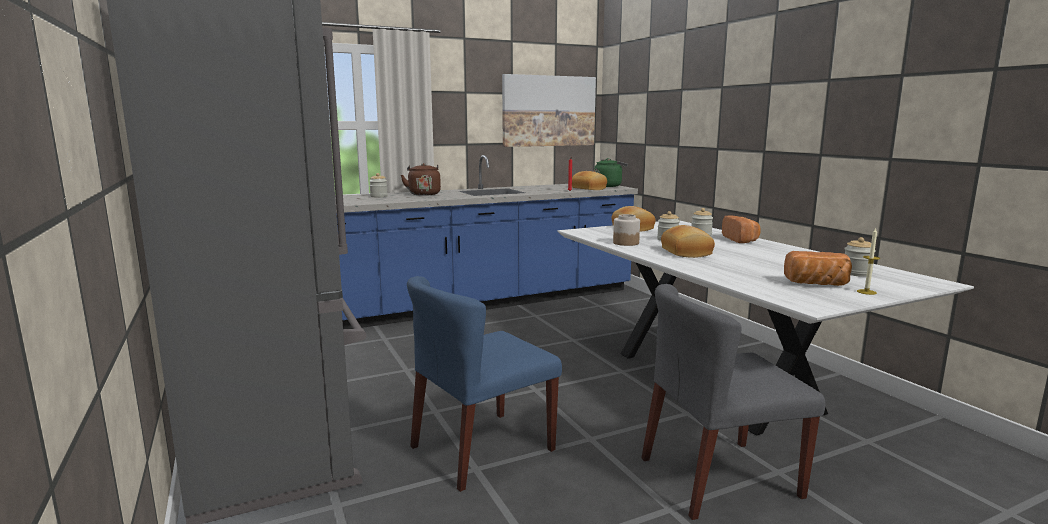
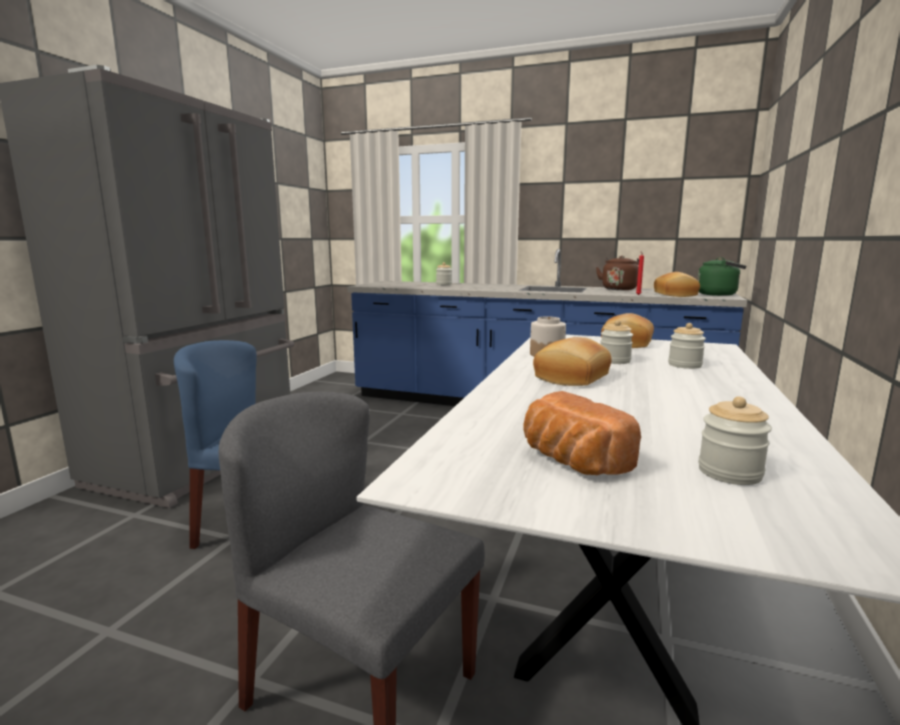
camera: 45 degrees right, 0 degrees up
brown kettle [401,163,441,196] -> brown kettle moved to [596,256,639,290]
picture [502,74,596,147] -> none
bread [722,216,761,243] -> none
candle [857,228,880,295] -> none

